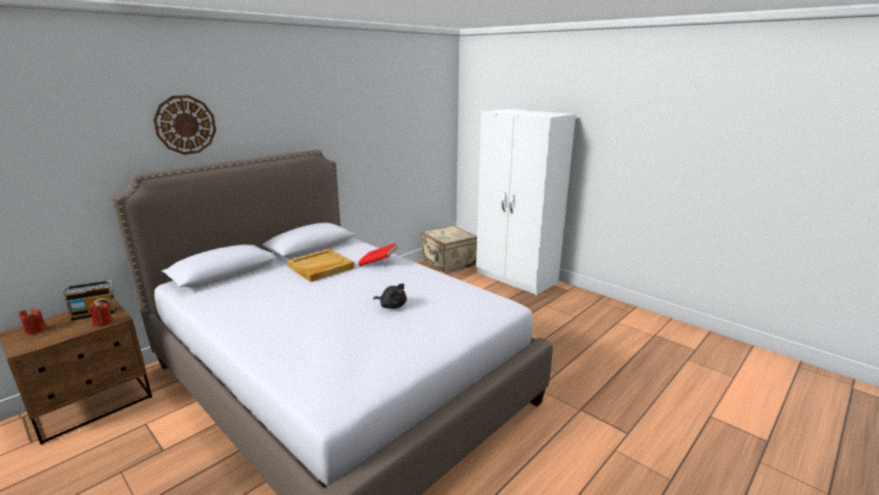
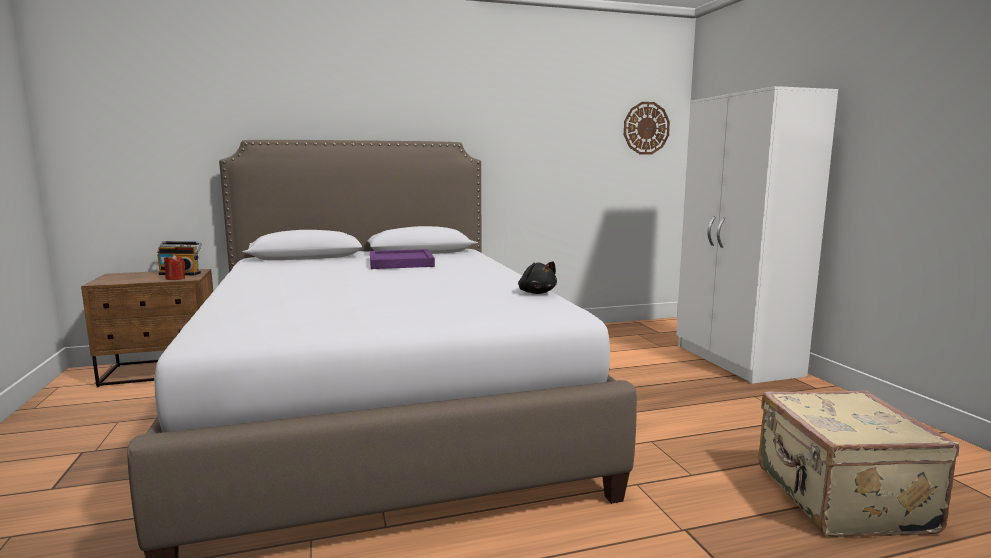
camera: 30 degrees right, 10 degrees down
red candle [19,309,46,335] -> none
wall clock [153,95,216,155] -> wall clock moved to [624,102,670,154]
beige tray [287,249,354,282] -> purple tray [370,249,435,269]
red book [358,243,398,266] -> none
black plush toy [373,283,407,309] -> black plush toy moved to [518,261,557,294]
beige suitcase [421,225,477,273] -> beige suitcase moved to [758,391,959,537]

